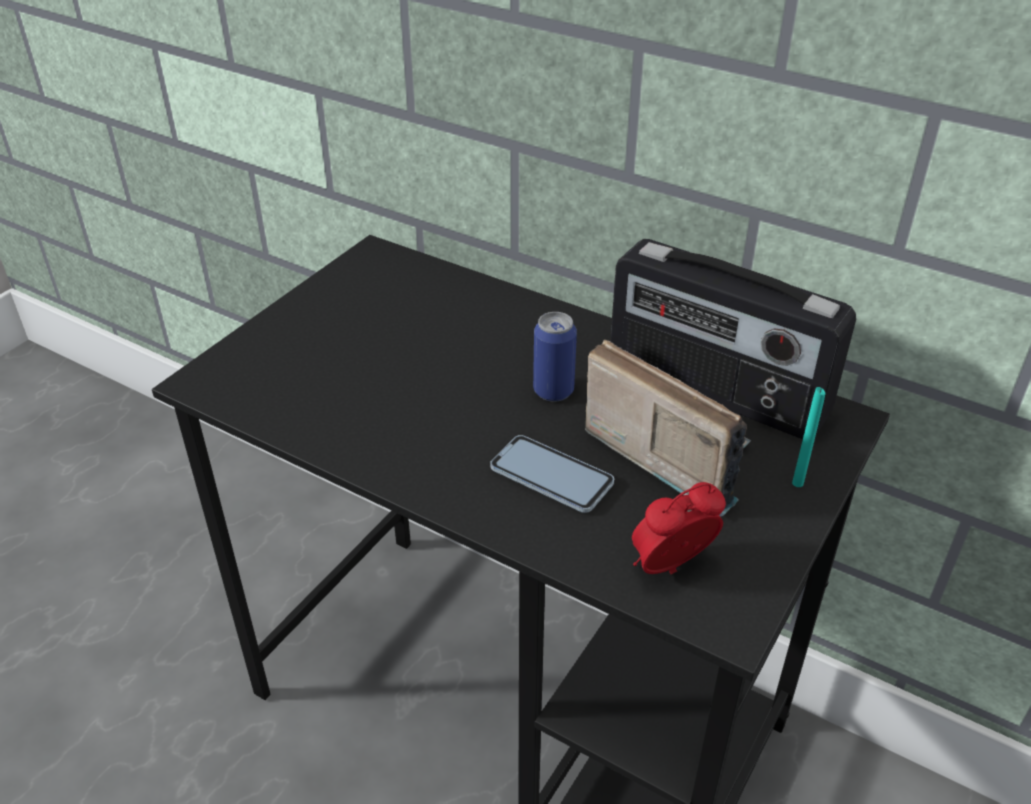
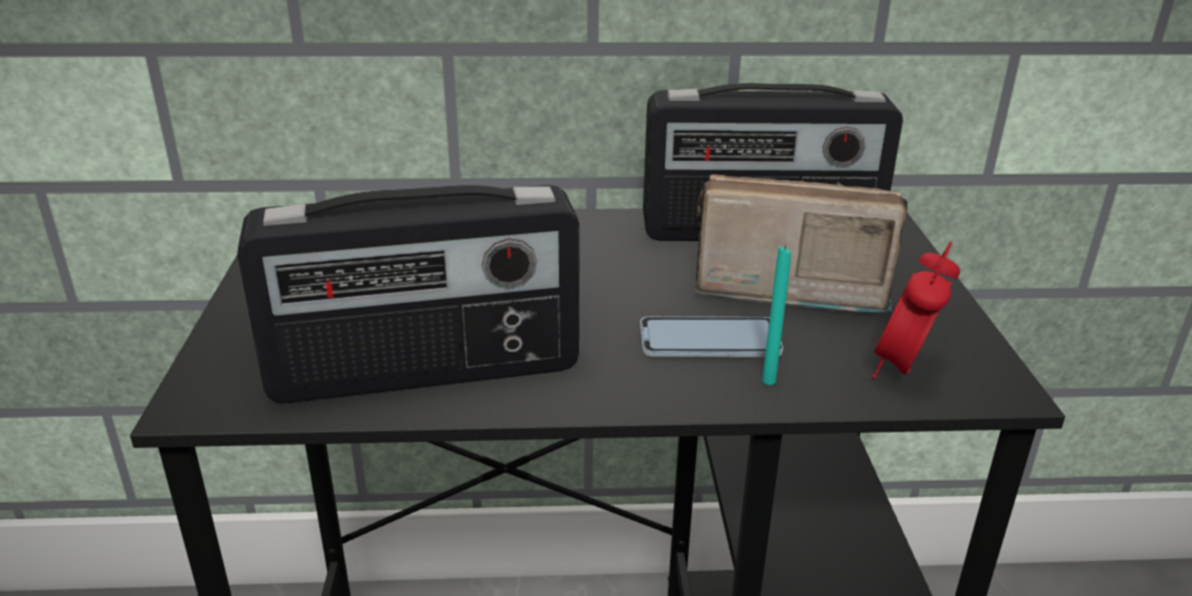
camera: 35 degrees left, 10 degrees down
can [533,312,577,402] -> none
turquoise candle [792,387,825,487] -> turquoise candle moved to [762,245,791,385]
none -> radio [237,185,580,403]

